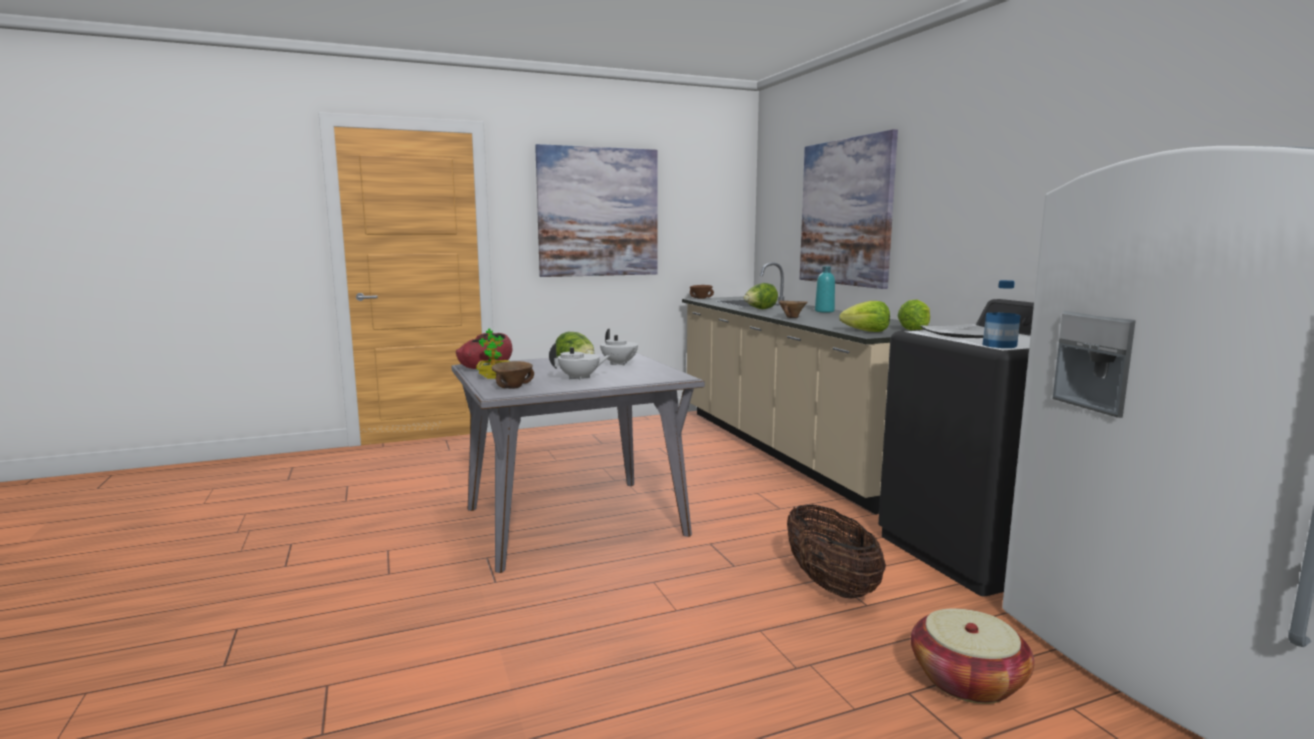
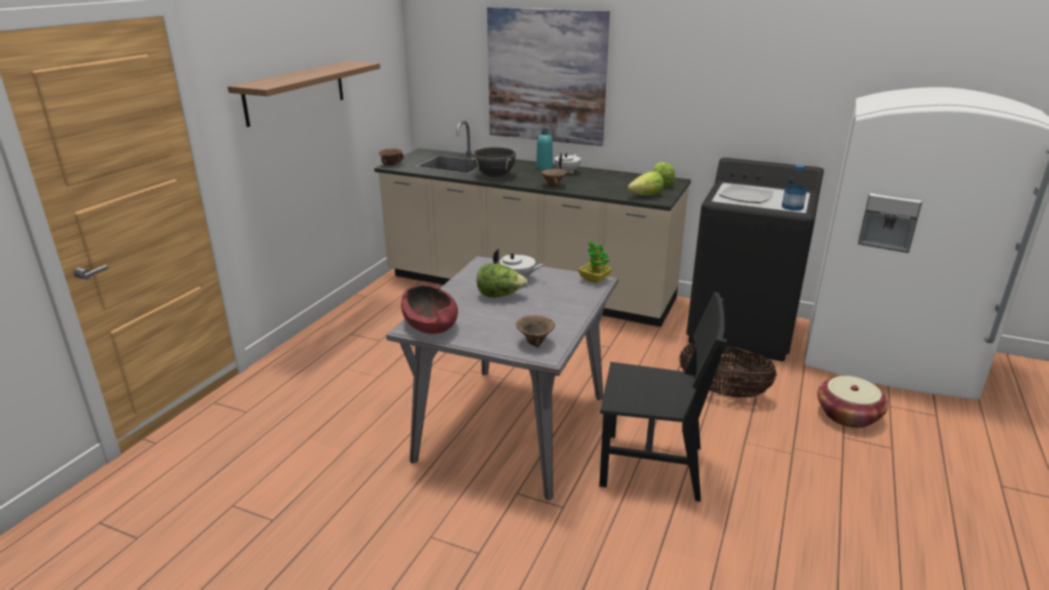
camera: 45 degrees left, 15 degrees up
potted plant [476,329,509,379] -> potted plant moved to [579,241,612,283]
picture [535,144,658,277] -> shelf [228,61,380,127]
white teapot [549,343,611,381] -> white teapot moved to [554,152,581,173]
lettuce [743,283,778,309] -> black cooking pot [472,147,516,177]
none -> black chair [599,292,727,502]

